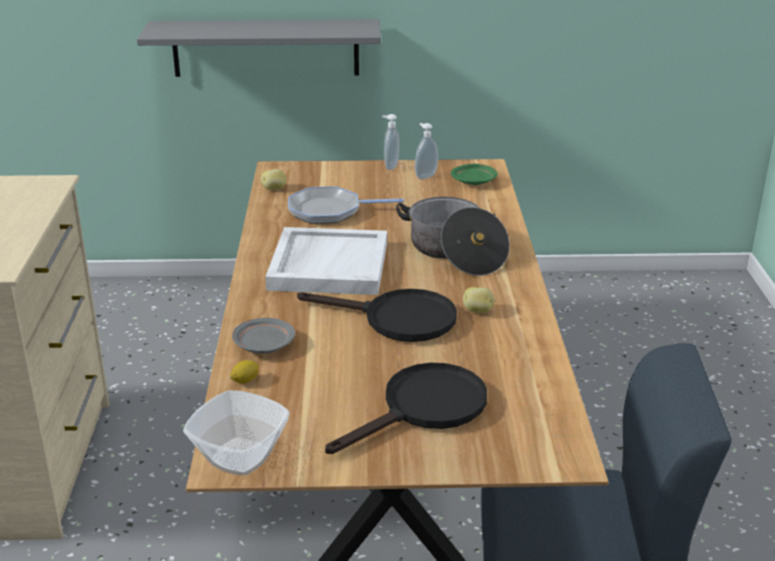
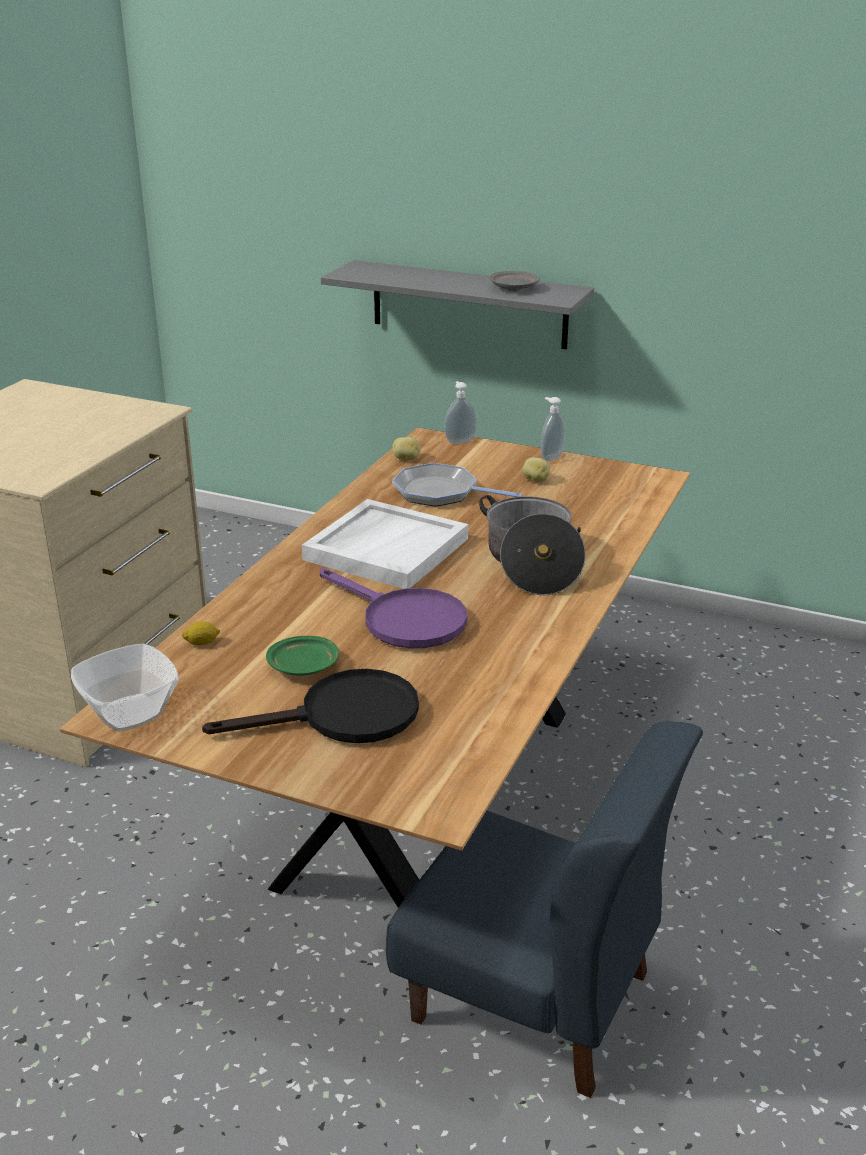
camera: 25 degrees right, 0 degrees up
grey plate [232,318,295,354] -> grey plate moved to [489,271,540,291]
black frying pan [297,289,457,342] -> purple frying pan [320,568,467,648]
soap dispenser [415,123,438,180] -> soap dispenser moved to [444,381,477,444]
green plate [451,164,498,185] -> green plate moved to [266,636,339,676]
potato [463,287,495,313] -> potato moved to [523,457,550,482]

